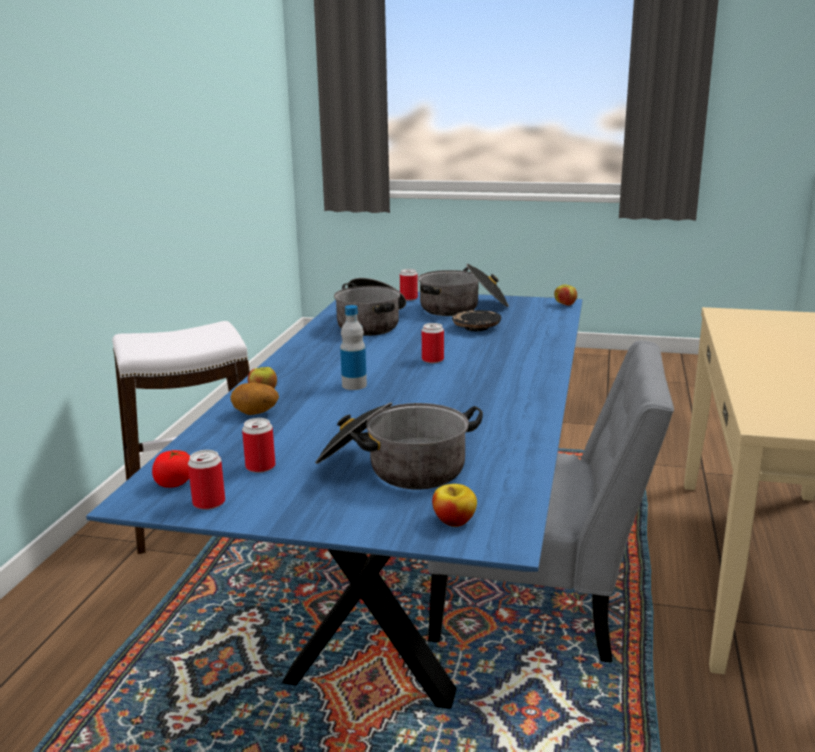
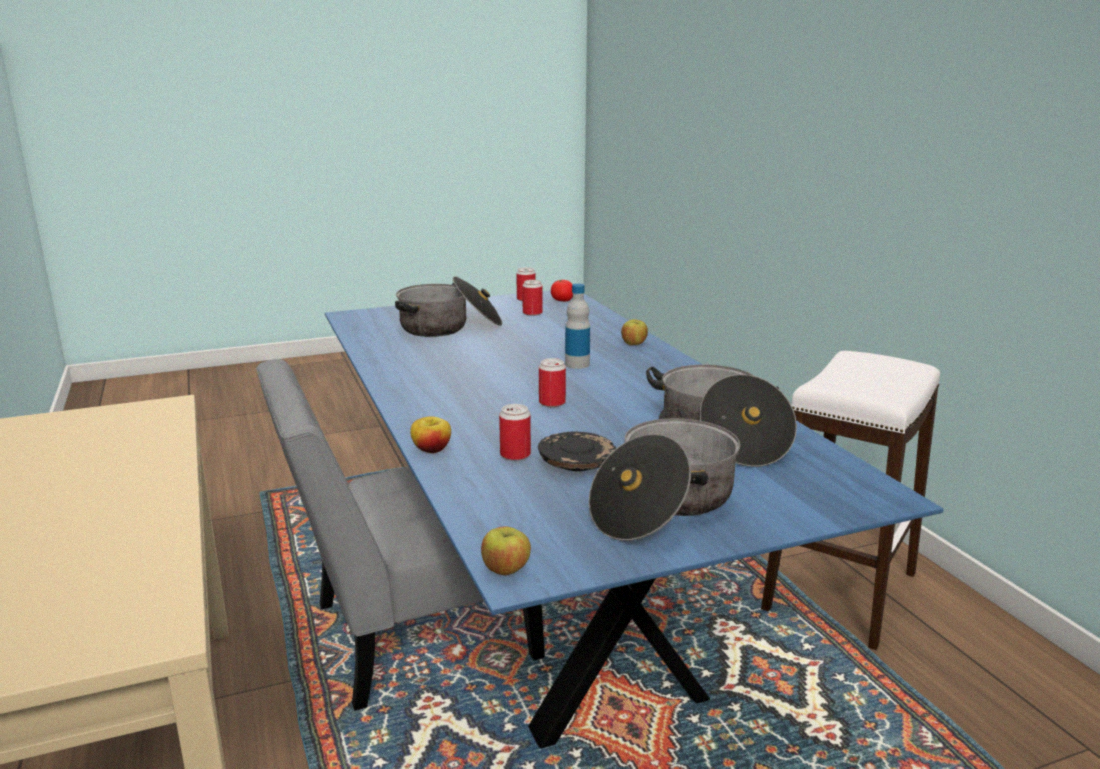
camera: 145 degrees right, 0 degrees up
potato [231,383,279,415] -> none
can [400,269,418,301] -> can moved to [499,404,531,461]
apple [432,484,477,527] -> apple moved to [410,416,451,453]

